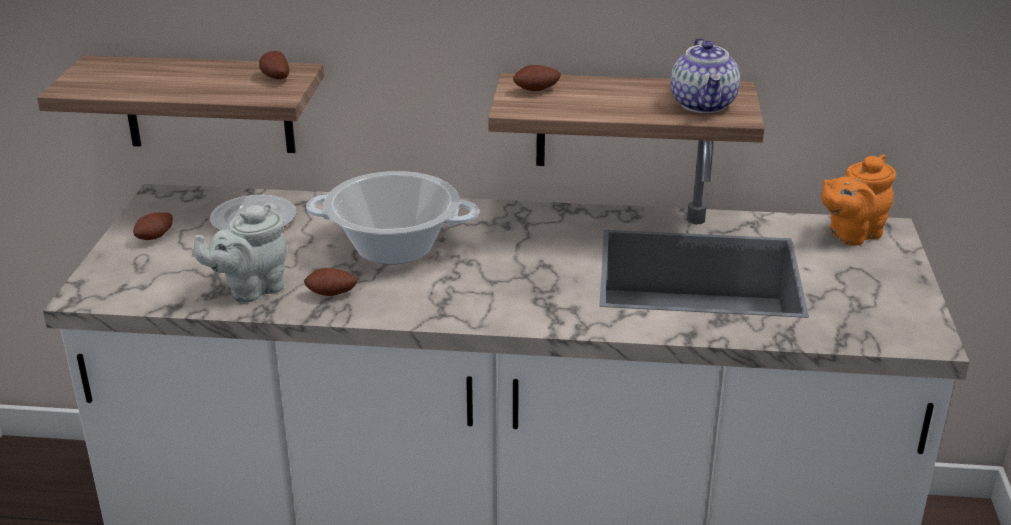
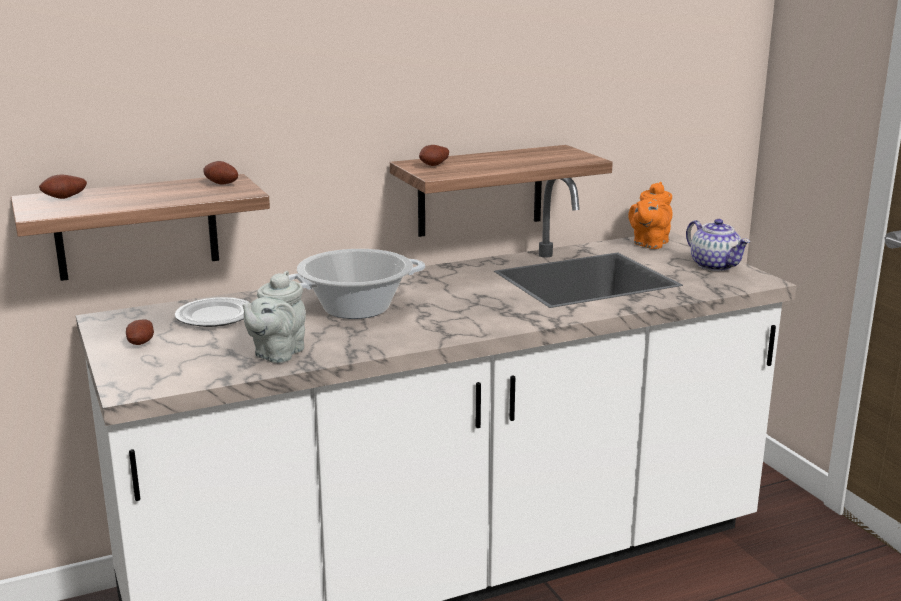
camera: 30 degrees left, 10 degrees down
potato [304,268,357,296] -> potato moved to [39,175,87,199]
teapot [671,38,740,113] -> teapot moved to [686,219,750,271]

